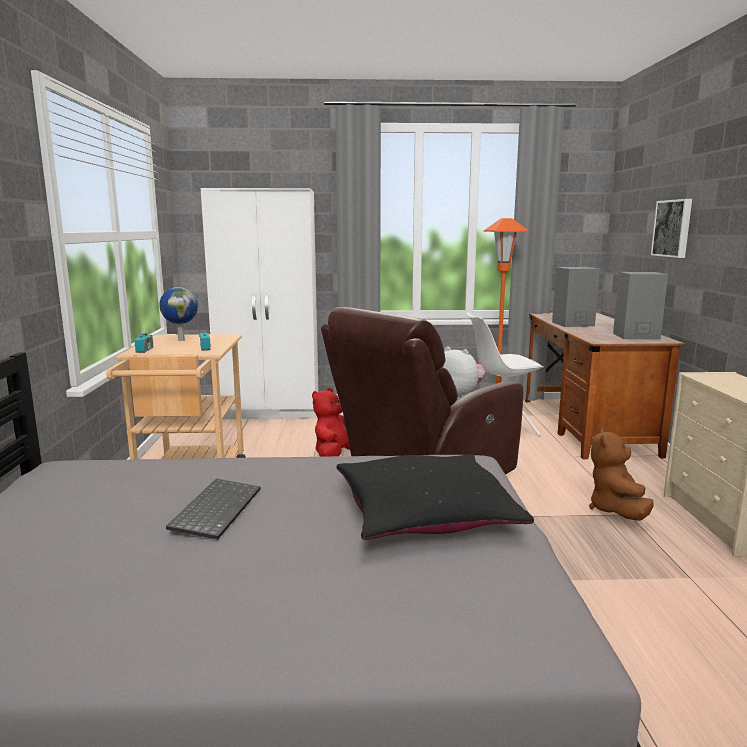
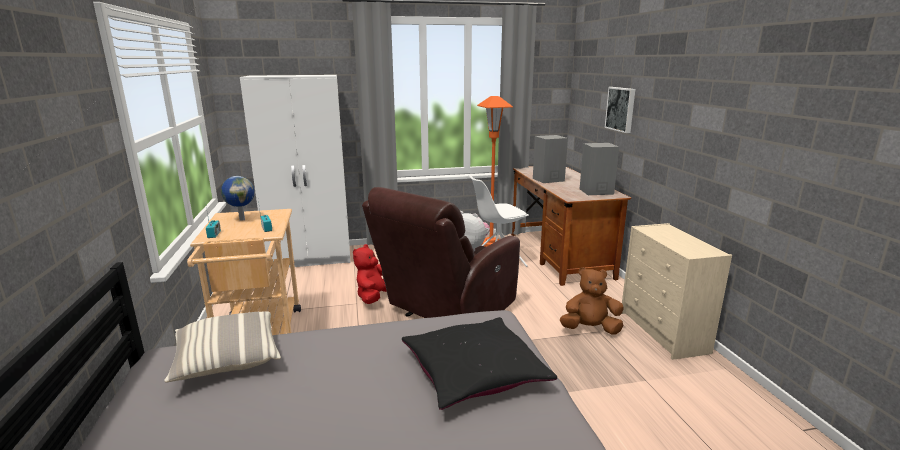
camera: 10 degrees left, 5 degrees up
keyboard [166,479,260,540] -> none
brown plush toy [589,428,654,521] -> brown plush toy turned 90 degrees clockwise [560,267,624,335]
none -> pillow [164,311,281,383]

